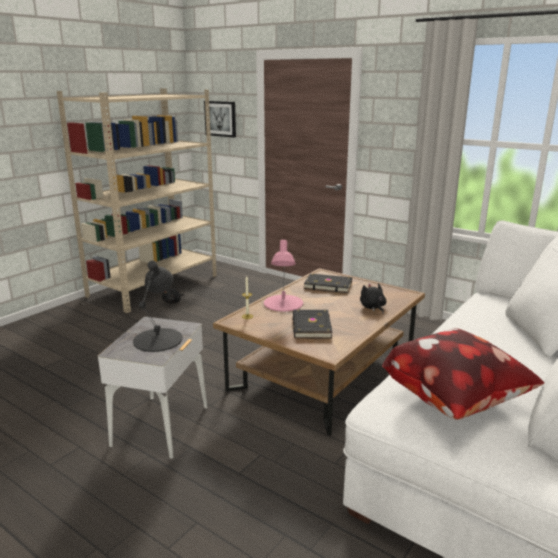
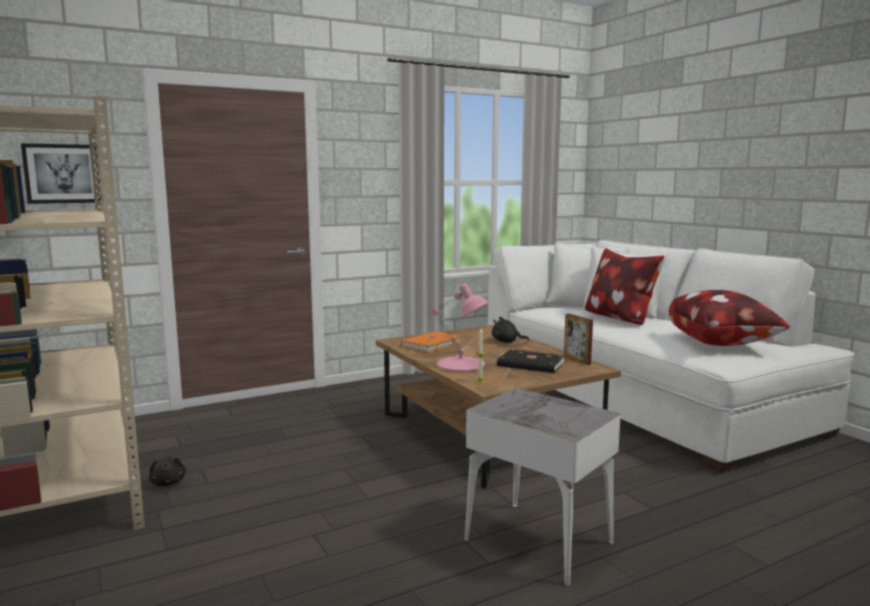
camera: 65 degrees left, 10 degrees down
black table lamp [133,261,183,352] -> none
black book [304,274,352,293] -> orange book [401,331,462,353]
none -> picture frame [564,314,593,365]
none -> pillow [585,248,664,325]

